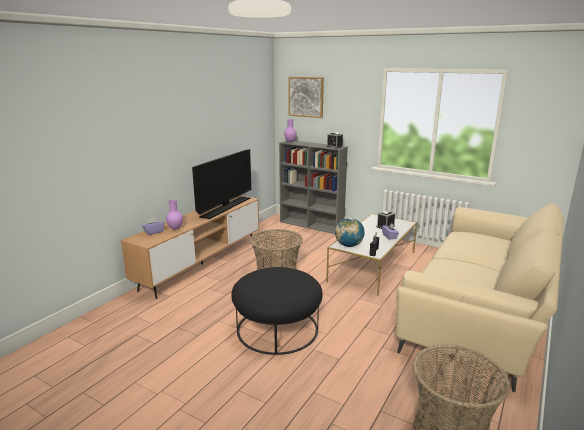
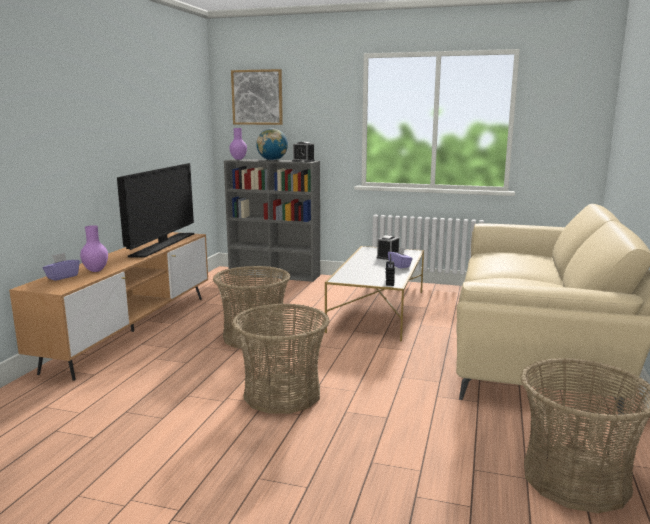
camera: 15 degrees left, 5 degrees down
black ottoman [231,267,323,355] -> basket [232,304,330,414]
globe [335,218,364,247] -> globe moved to [256,128,288,160]

